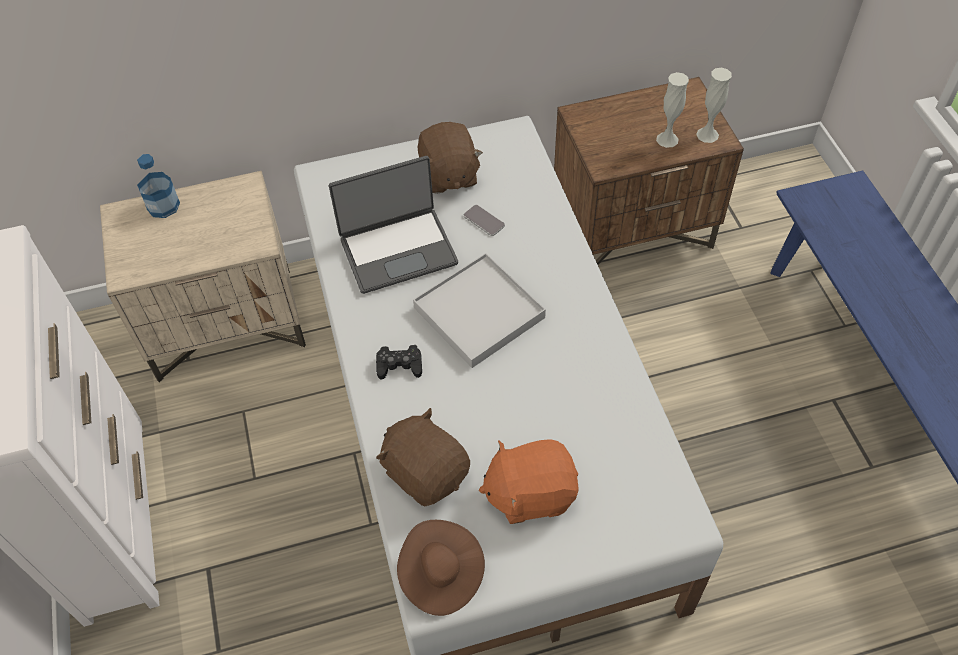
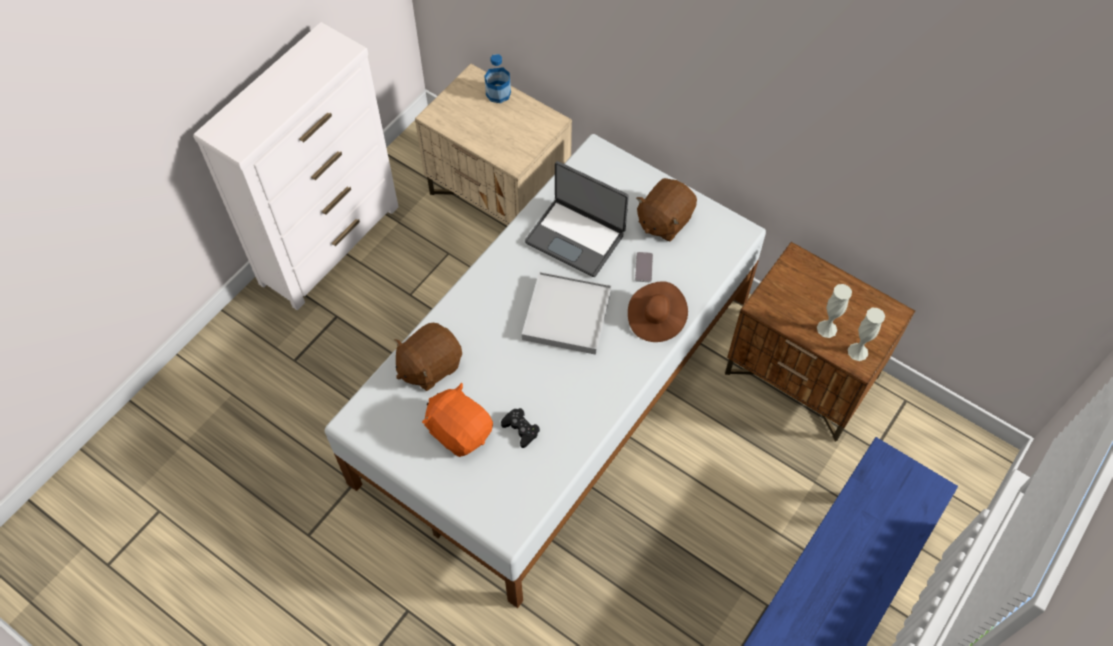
camera: 50 degrees right, 5 degrees up
black game controller [376,345,422,379] -> black game controller moved to [501,408,540,448]
brown plush toy [376,408,470,506] -> brown plush toy turned 135 degrees counterclockwise [394,323,462,391]
brown hat [397,520,485,616] -> brown hat moved to [628,281,688,342]

